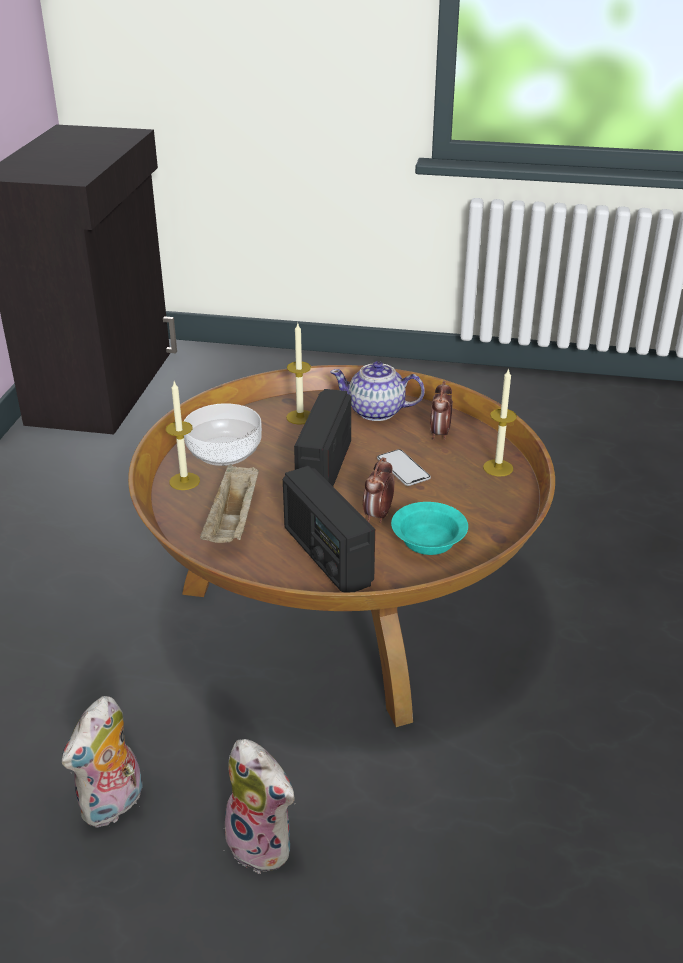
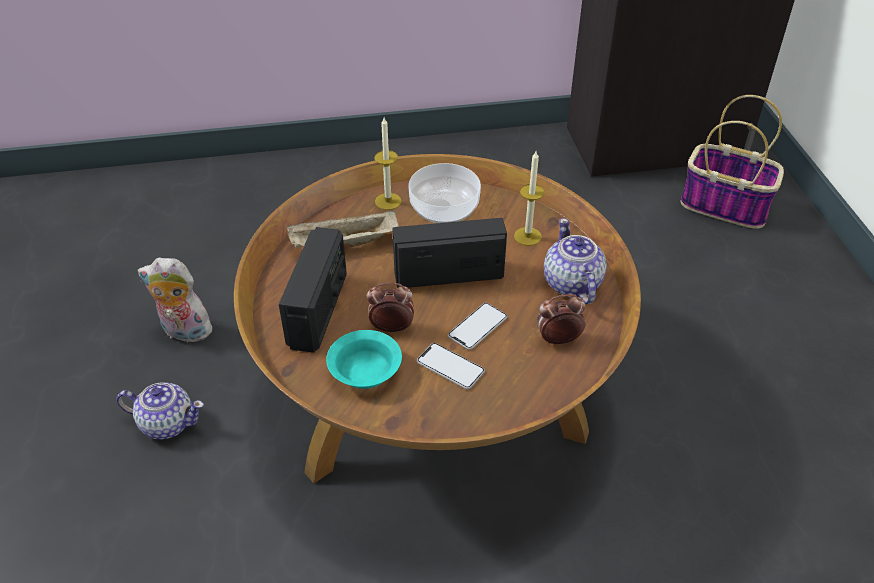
camera: 70 degrees right, 10 degrees up
plush toy [222,739,295,874] -> teapot [117,383,204,440]
radio [283,466,375,592] -> radio turned 150 degrees clockwise [279,227,347,353]
candle [483,368,517,477] -> none
none -> phone [417,343,485,389]
none -> basket [681,95,784,229]

